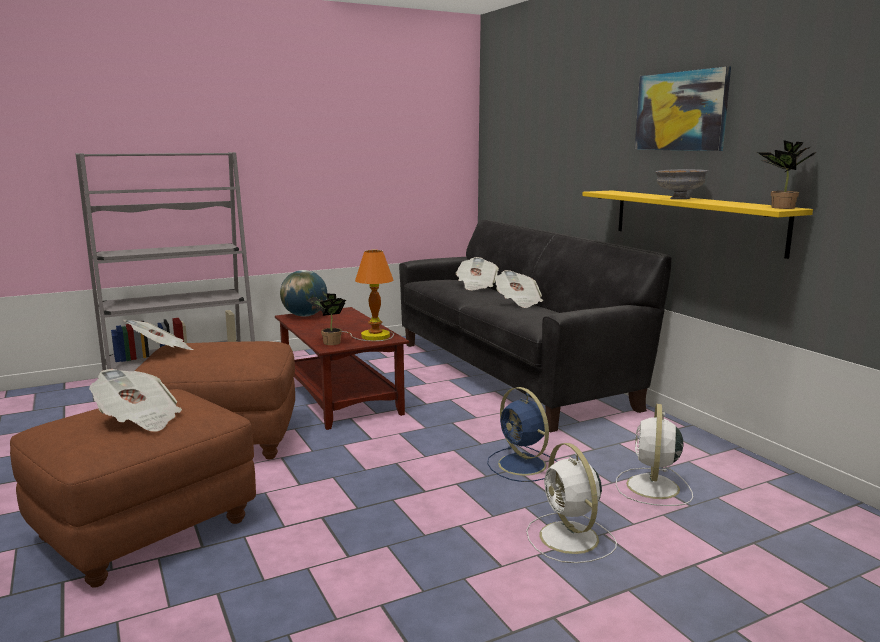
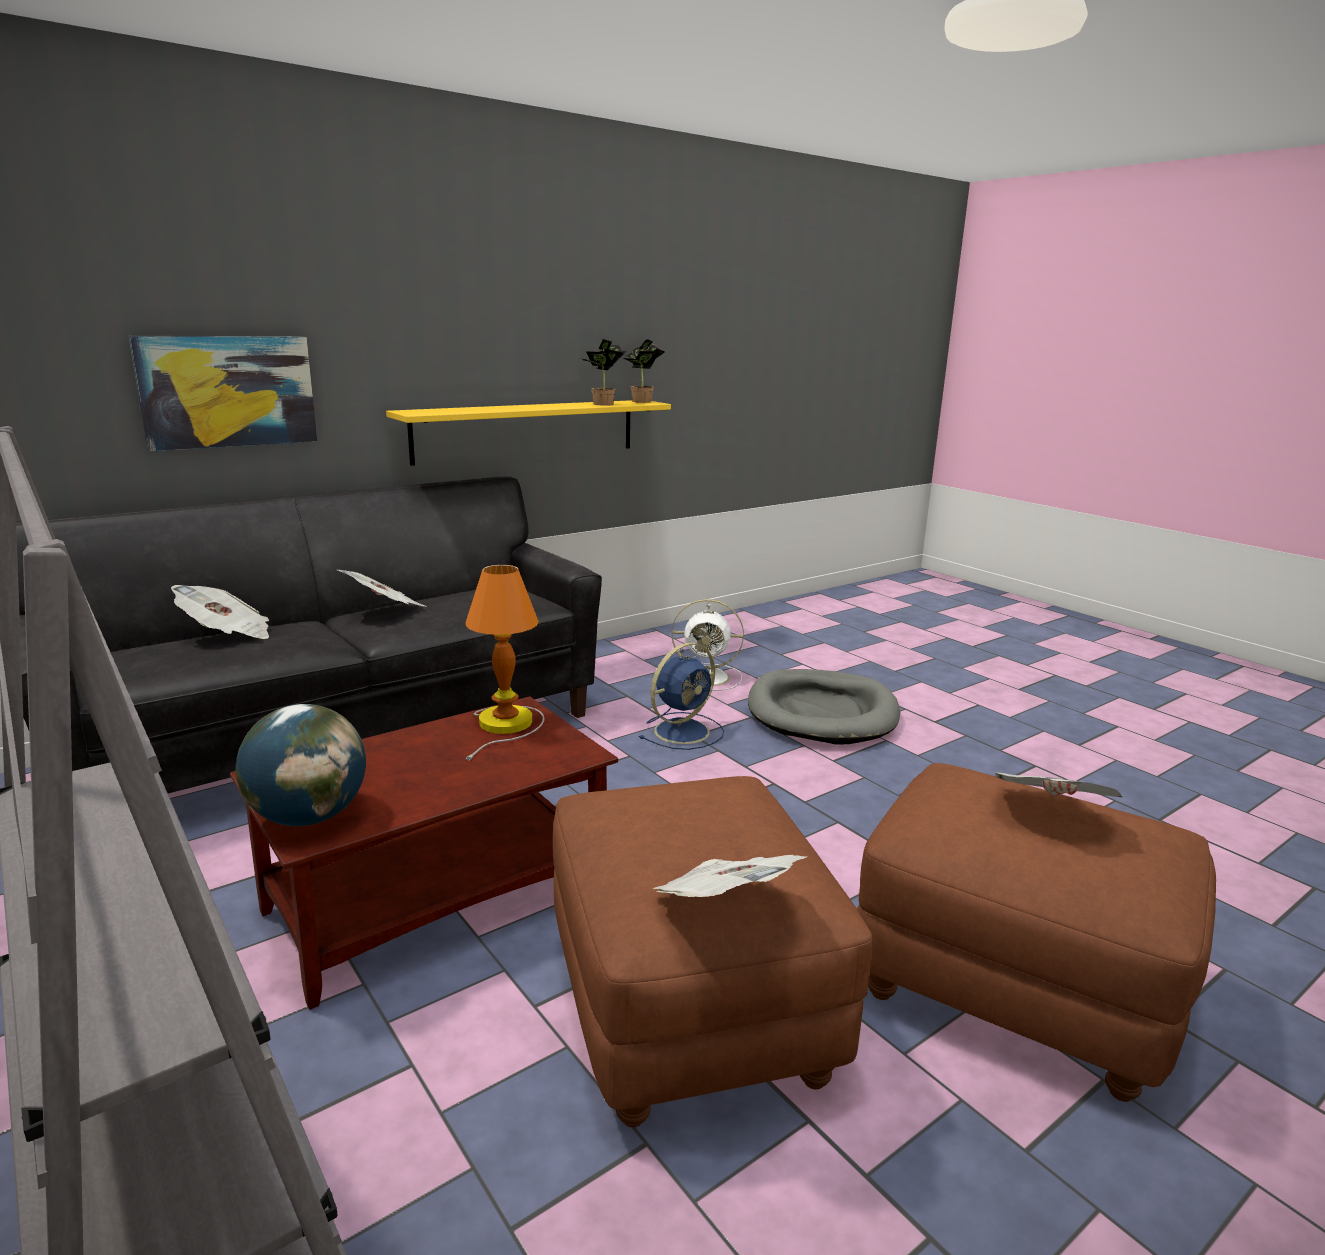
camera: 100 degrees left, 5 degrees up
potted plant [306,291,346,345] -> potted plant moved to [580,339,627,405]
white fan [526,443,617,563] -> grey dog bed [748,669,900,744]
picture [635,66,731,151] -> picture moved to [129,336,317,452]
grey bowl [655,169,708,199] -> none

